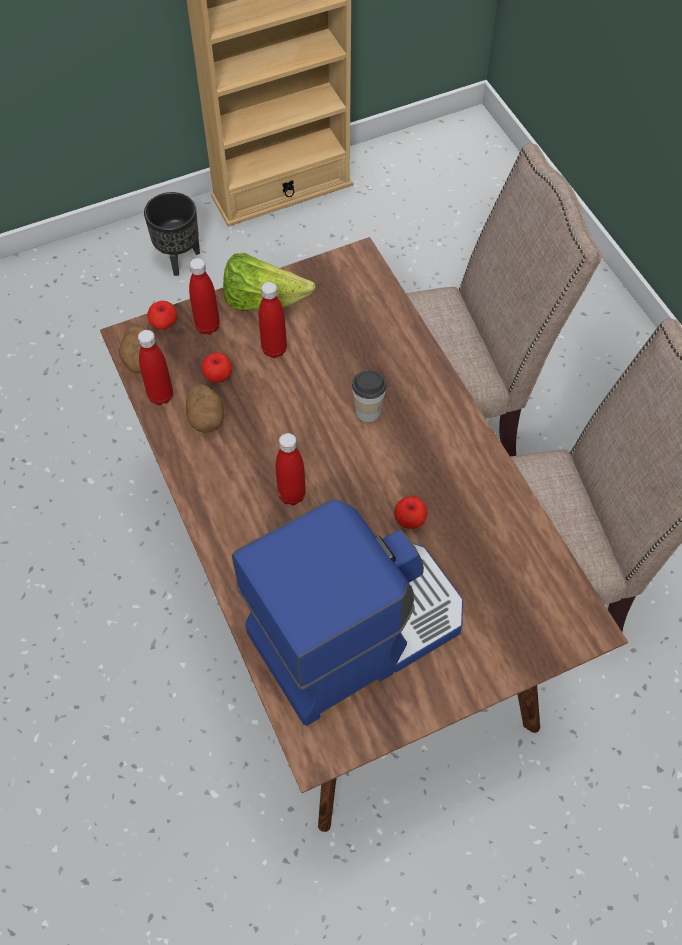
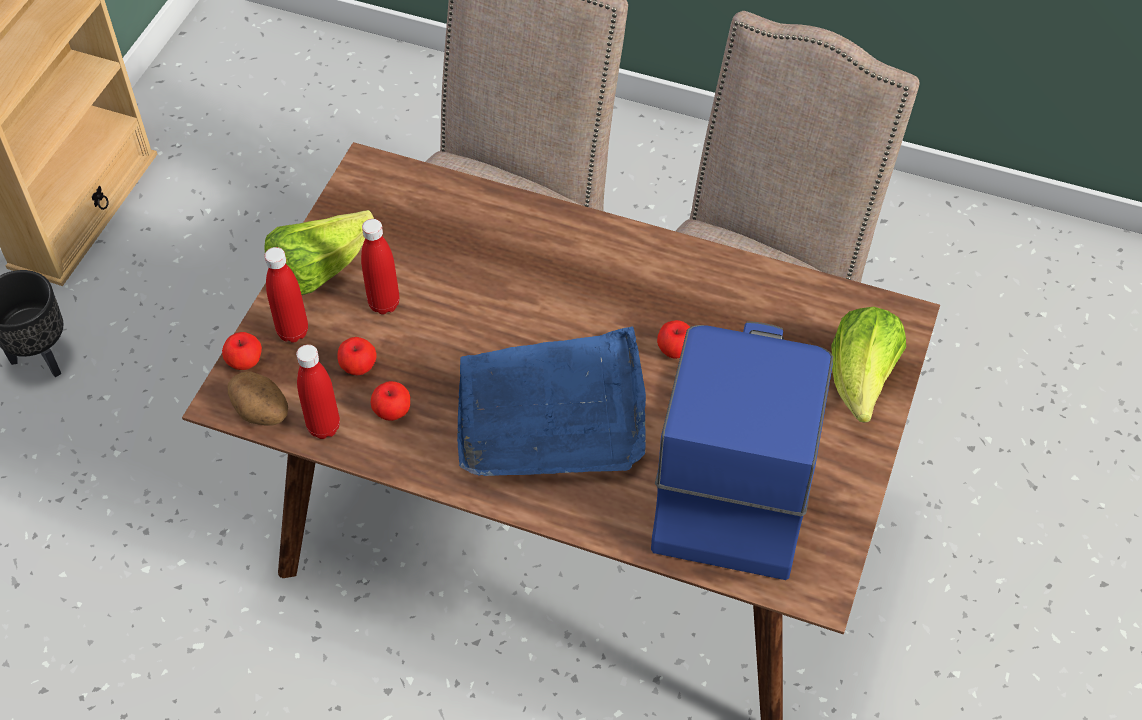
camera: 45 degrees left, 5 degrees down
potato [186,384,224,433] -> apple [371,381,410,421]
red bottle [276,433,306,505] -> blue tray [457,326,646,476]
cup [352,370,387,422] -> none
none -> lettuce [831,307,906,423]

